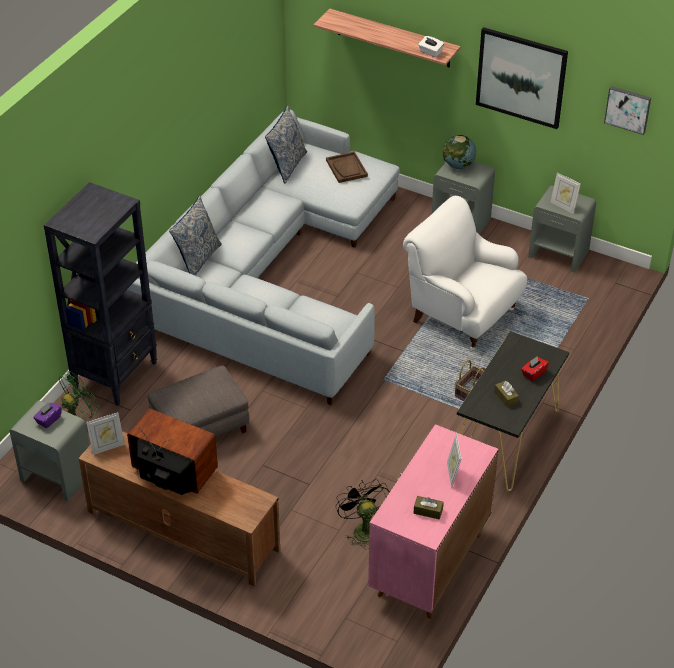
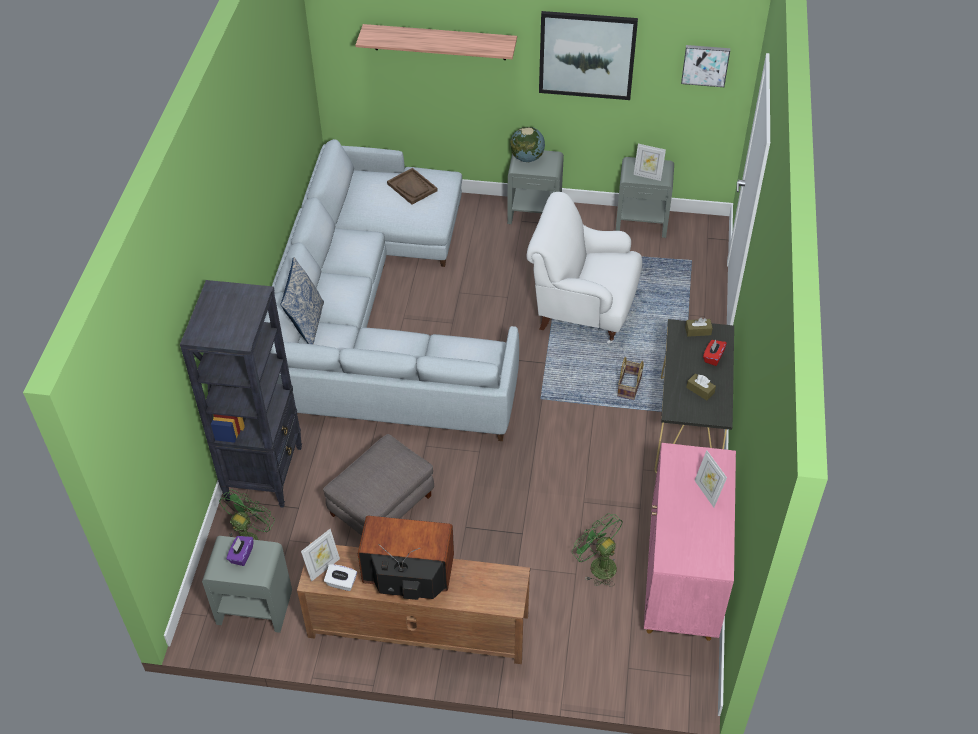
camera: 20 degrees left, 5 degrees up
pillow [265,105,307,184] -> none
black fan [336,480,390,549] -> green fan [572,513,623,587]
brown tissue box [414,496,444,519] -> brown tissue box moved to [685,318,713,337]
white tissue box [418,36,444,57] -> white tissue box moved to [324,564,357,591]

